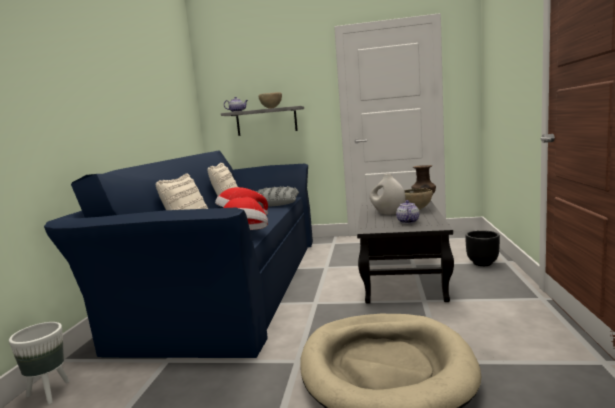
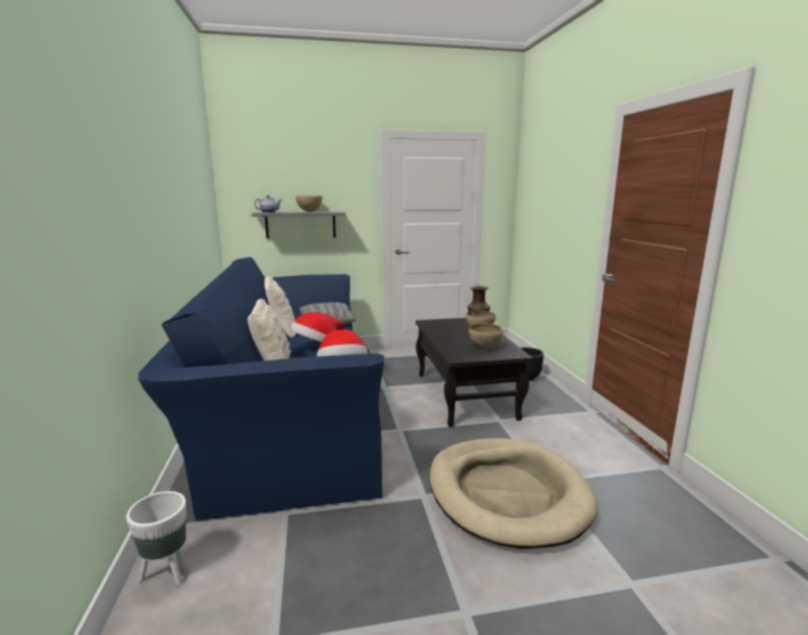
camera: 20 degrees left, 5 degrees up
white vase [370,174,405,215] -> none
teapot [396,200,419,224] -> brown bowl [469,323,503,348]

